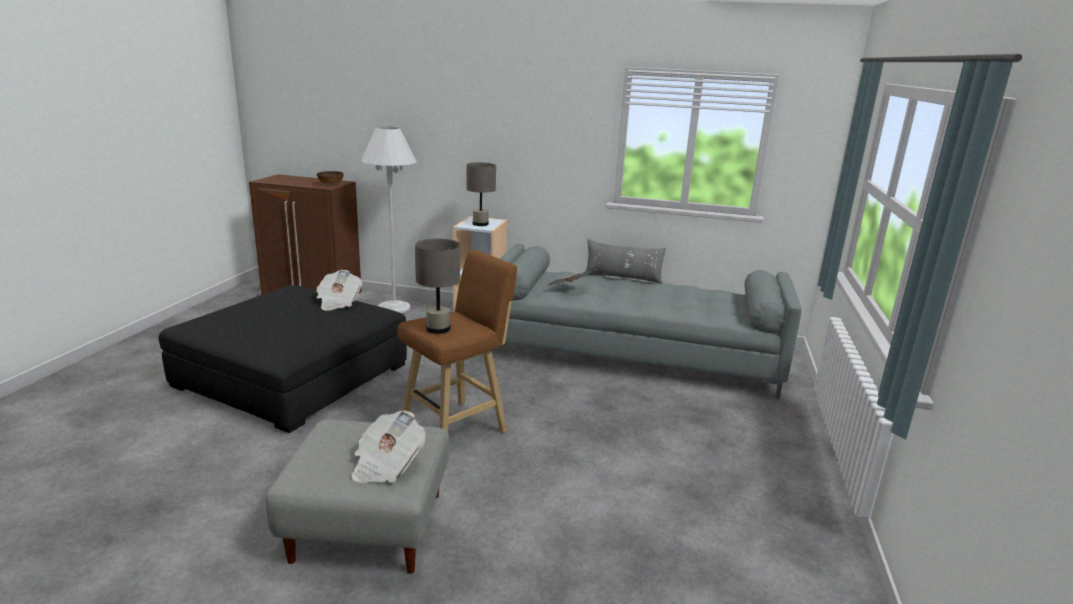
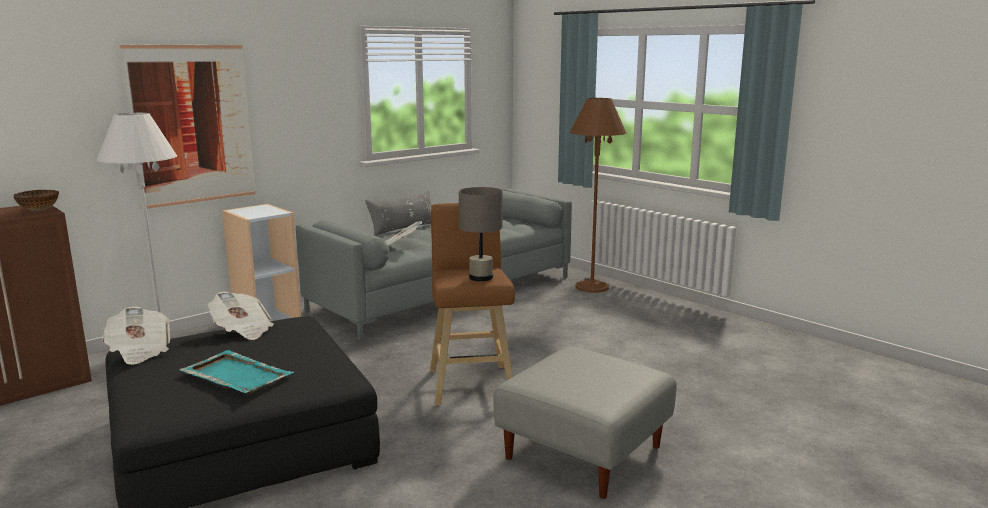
camera: 55 degrees left, 5 degrees down
newspaper [351,411,426,483] -> newspaper moved to [102,306,170,365]
grey table lamp [466,162,496,226] -> none
none -> picture [120,44,256,209]
none -> turquoise tray [179,350,294,394]
none -> brown floor lamp [570,98,626,293]

